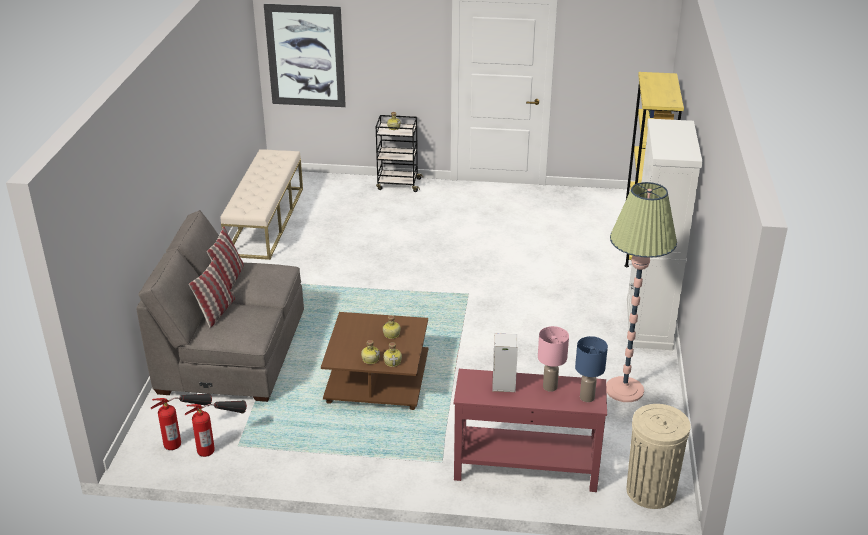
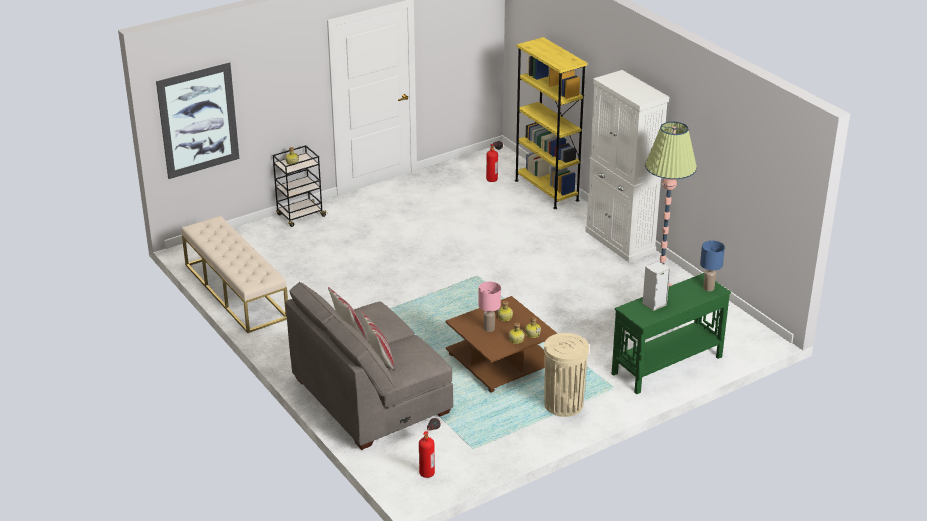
camera: 40 degrees left, 0 degrees up
fire extinguisher [185,400,247,457] -> fire extinguisher moved to [486,141,503,182]
red console table [454,369,607,492] -> green console table [612,273,731,394]
pink table lamp [538,326,569,392] -> pink table lamp moved to [478,282,501,332]
beige trash can [626,404,691,509] -> beige trash can moved to [544,333,589,417]

